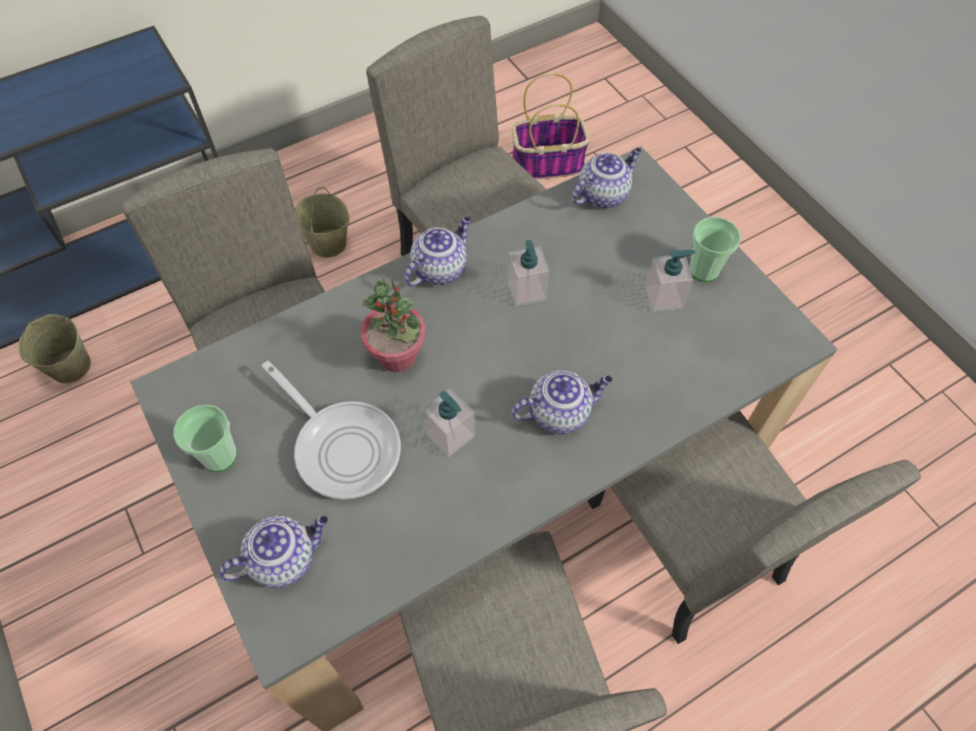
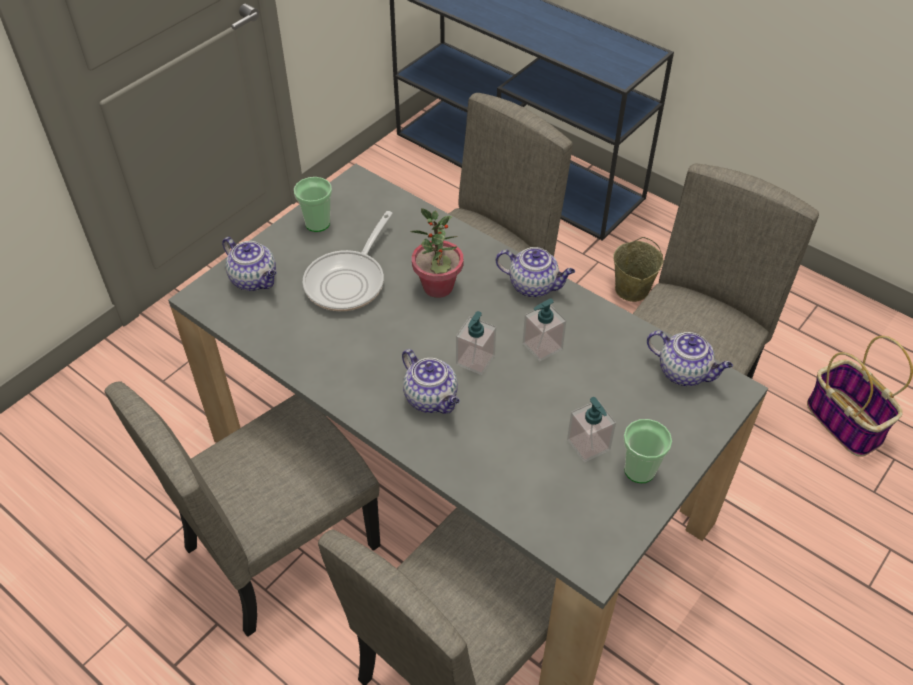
camera: 70 degrees right, 10 degrees down
beige bucket [18,314,91,383] -> none
soap dispenser [422,388,475,457] -> soap dispenser moved to [456,311,496,375]

